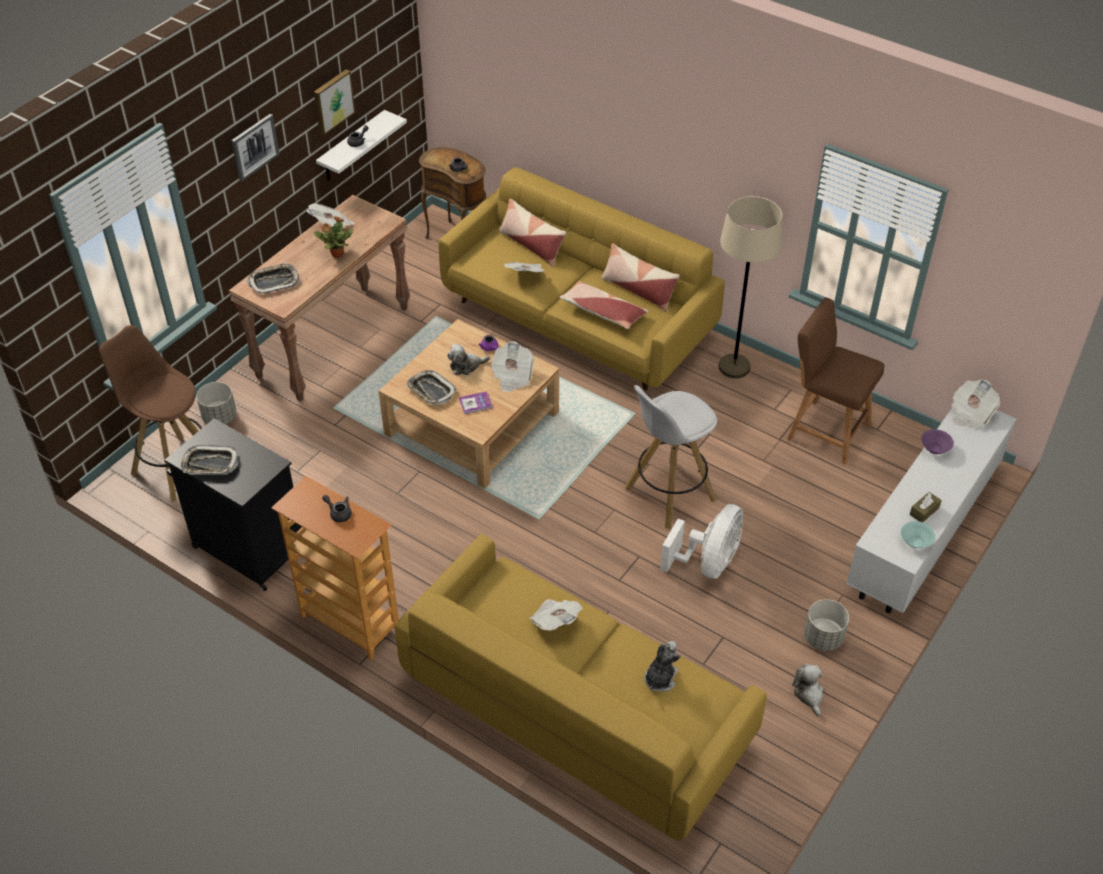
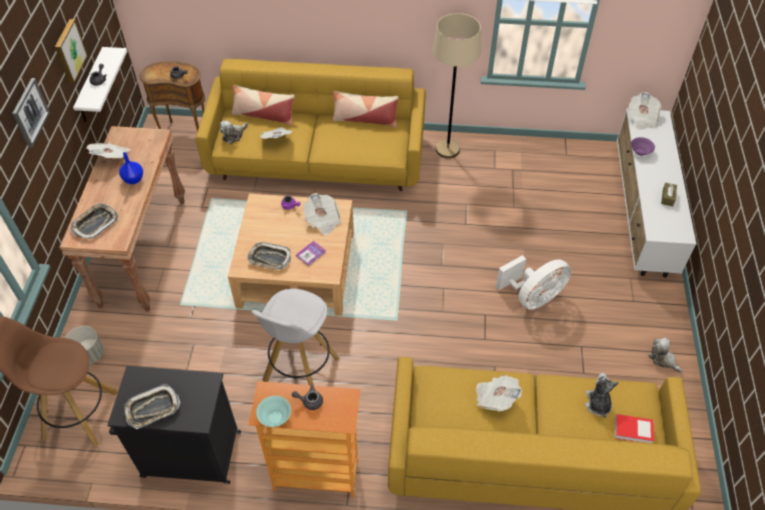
camera: 30 degrees left, 5 degrees up
potted plant [314,216,354,258] -> blue vase [119,152,143,184]
plush toy [447,344,490,375] -> plush toy moved to [220,121,248,144]
pillow [559,281,649,329] -> none
white stool [625,385,717,529] -> white stool moved to [251,289,340,386]
white fan [660,504,743,579] -> white fan turned 60 degrees clockwise [496,255,571,310]
brown stool [787,297,885,465] -> none
grey planter [804,599,849,651] -> none
turquoise bowl [901,521,935,548] -> turquoise bowl moved to [256,396,291,427]
none -> book [615,414,654,443]

